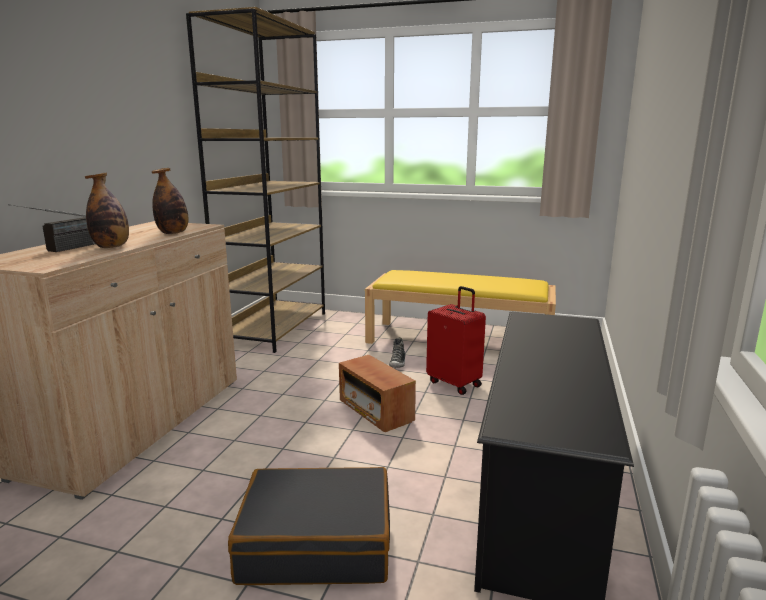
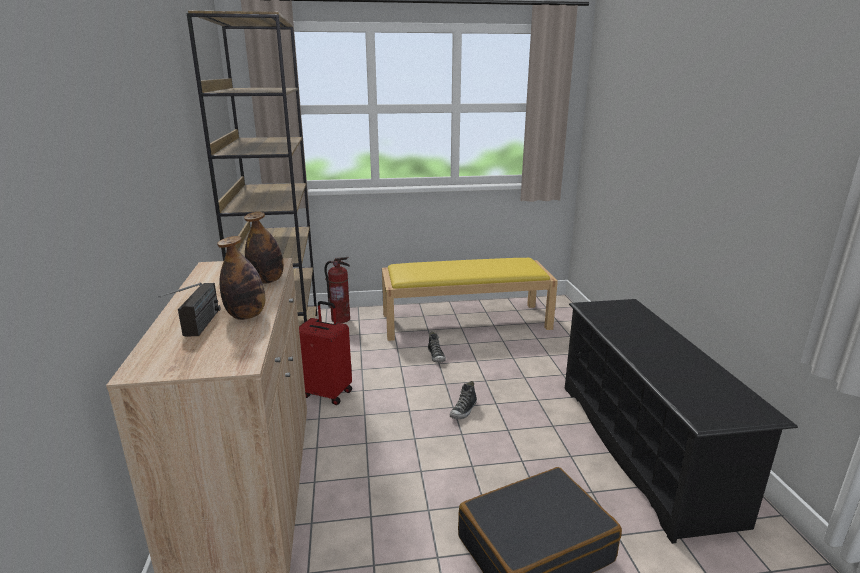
camera: 25 degrees left, 5 degrees up
radio [339,355,416,432] -> shoe [450,381,477,419]
red suitcase [426,286,486,395] -> red suitcase moved to [299,301,352,405]
none -> fire extinguisher [324,257,350,323]

